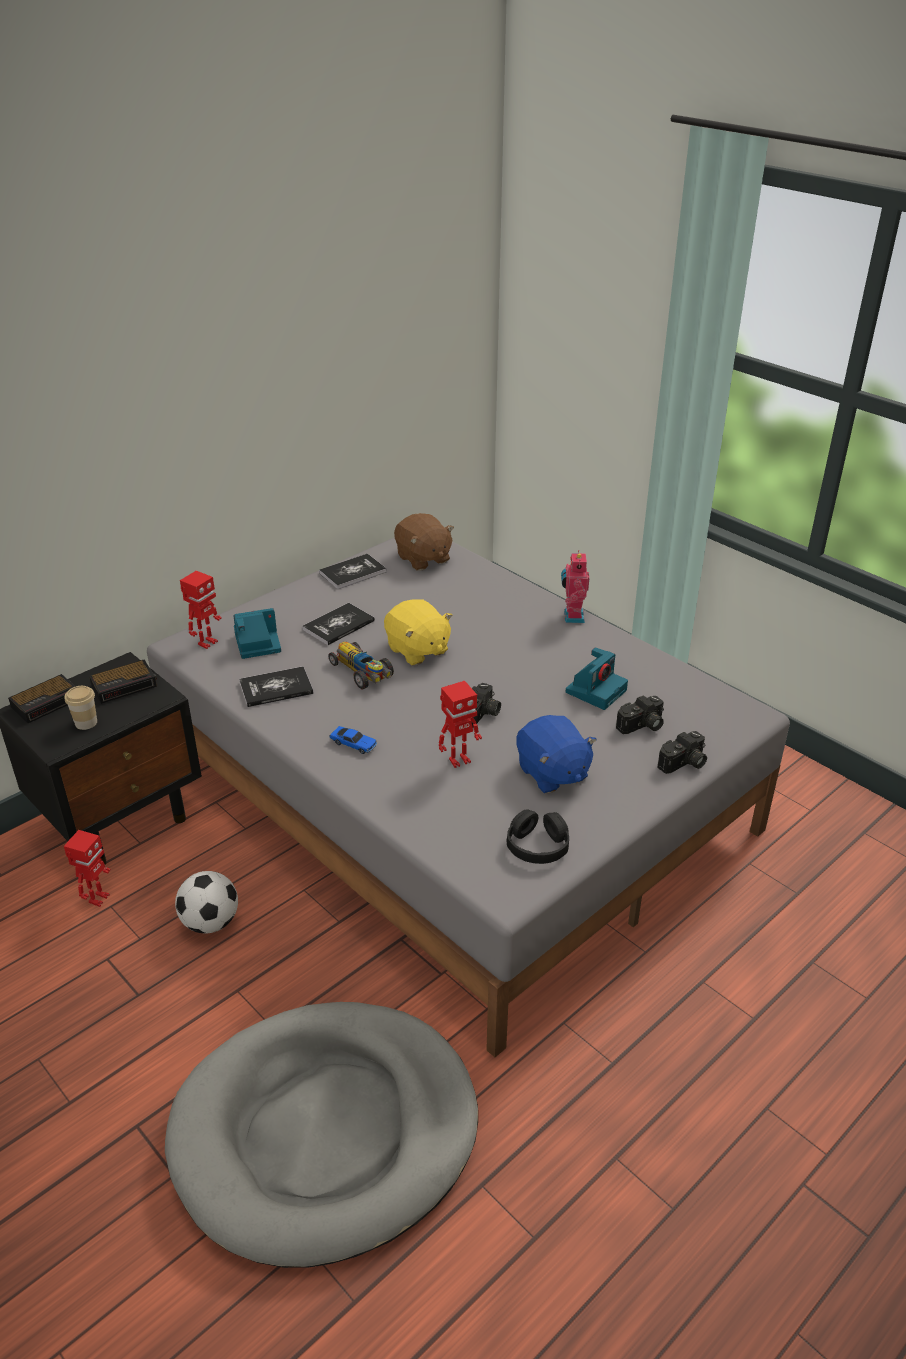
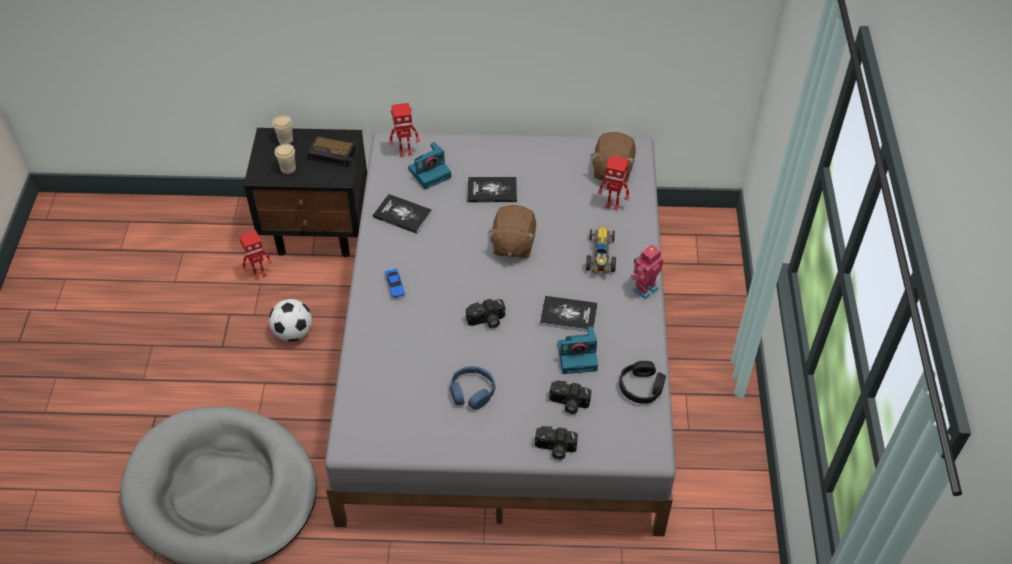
camera: 45 degrees right, 15 degrees up
alarm clock [8,674,76,723] -> cup [272,115,293,144]
camera [234,608,281,659] -> camera turned 120 degrees clockwise [408,142,451,189]
book [319,554,387,589] -> book moved to [540,296,598,332]
toy car [328,642,394,689] -> toy car moved to [585,227,617,274]
yellow plush toy [384,599,452,666] -> brown plush toy [488,205,536,258]
toy robot [439,681,482,768] -> toy robot moved to [598,155,629,211]
black headphones [506,809,569,864] -> black headphones moved to [619,361,666,404]
blue plush toy [516,715,597,793] -> blue headphones [450,366,495,410]

